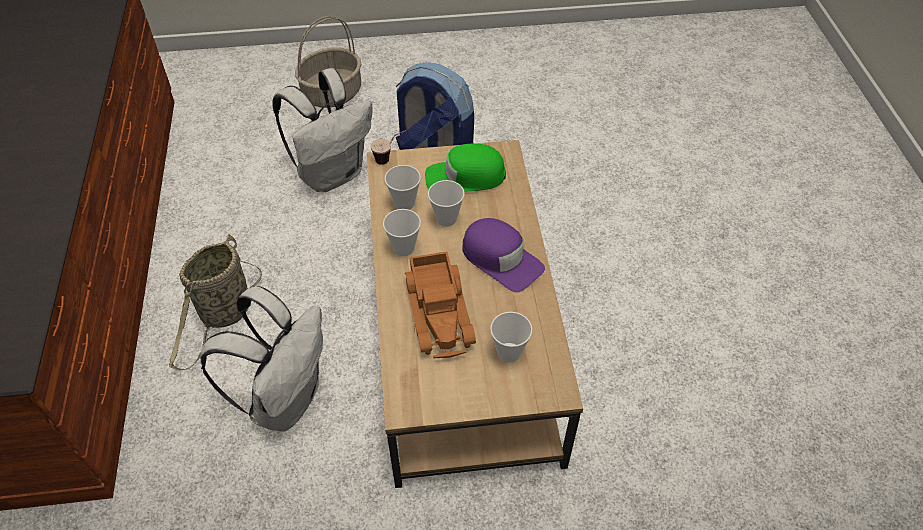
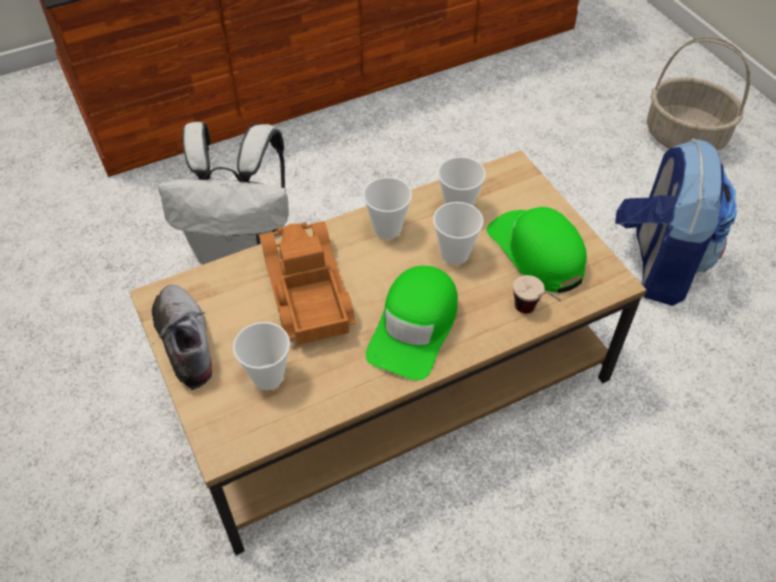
camera: 70 degrees right, 0 degrees up
basket [169,234,262,371] -> none
white backpack [272,68,373,192] -> none
cup [371,130,407,165] -> cup moved to [513,275,561,314]
toy truck [405,251,476,358] -> toy truck turned 105 degrees clockwise [259,221,356,345]
purple cap [462,218,545,293] -> green cap [366,266,458,380]
none -> shoe [152,285,215,390]

